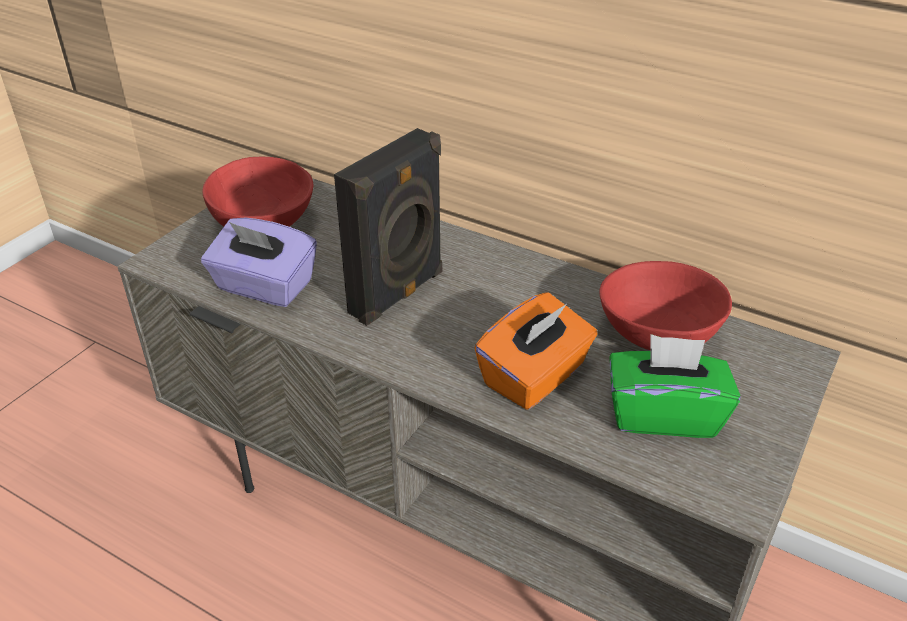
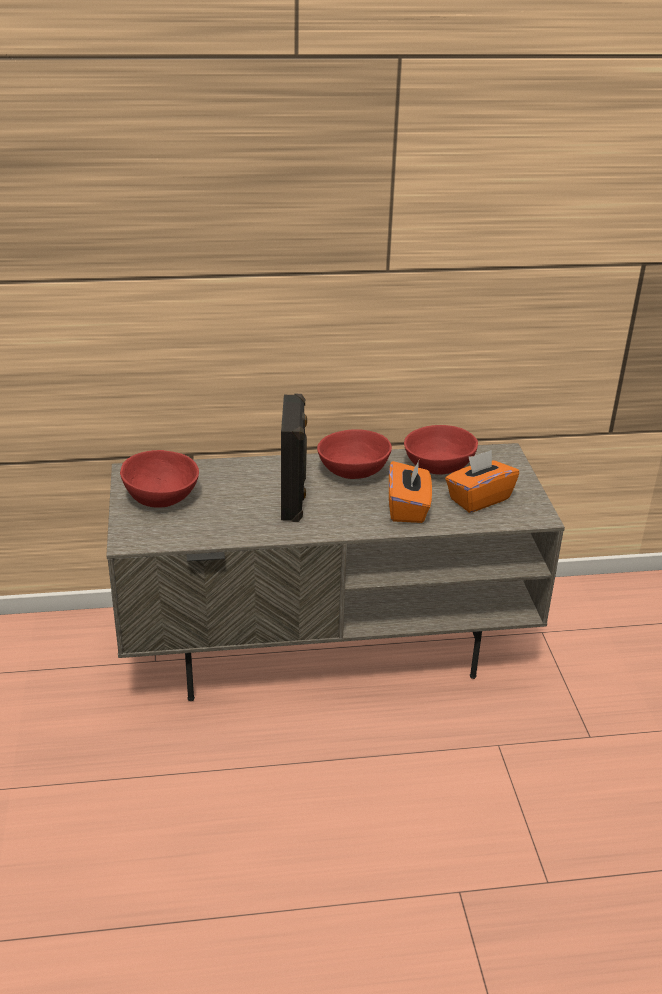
camera: 40 degrees left, 5 degrees down
purple tissue box [201,217,317,307] -> none
green tissue box [609,334,741,438] -> orange tissue box [445,450,519,513]
none -> red bowl [317,429,392,479]

